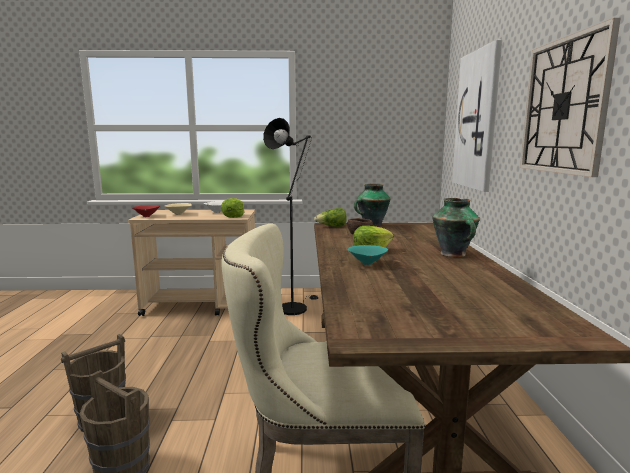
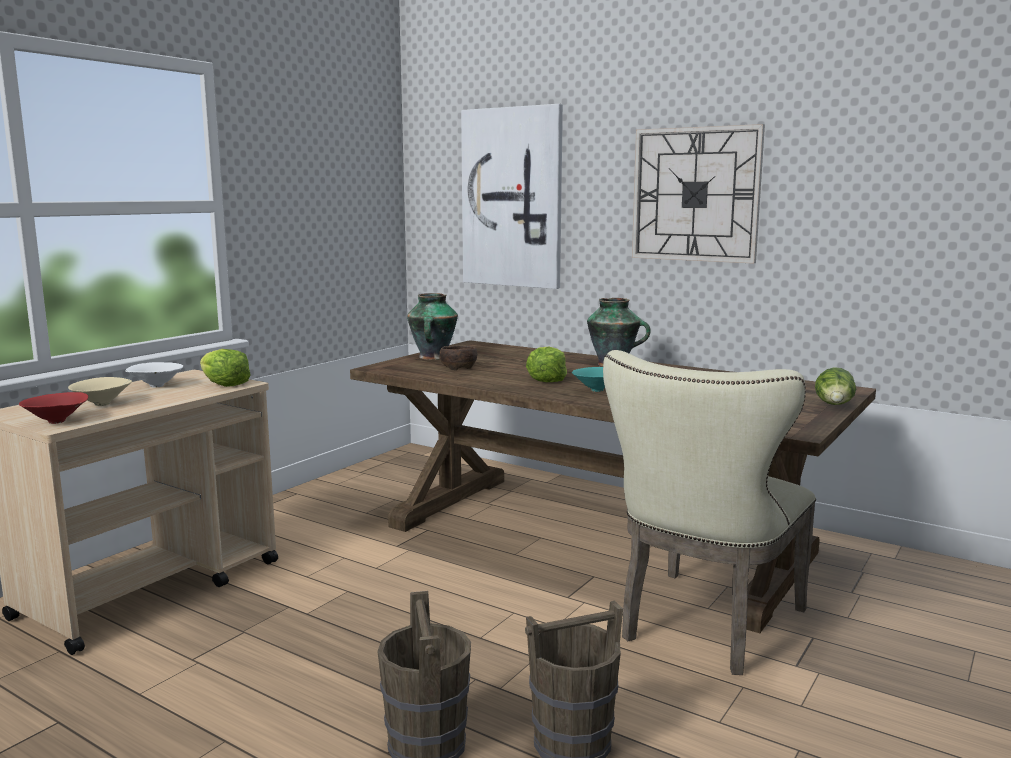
camera: 55 degrees left, 0 degrees up
black floor lamp [263,118,318,315] -> none
lettuce [314,208,347,227] -> lettuce moved to [815,367,856,405]

